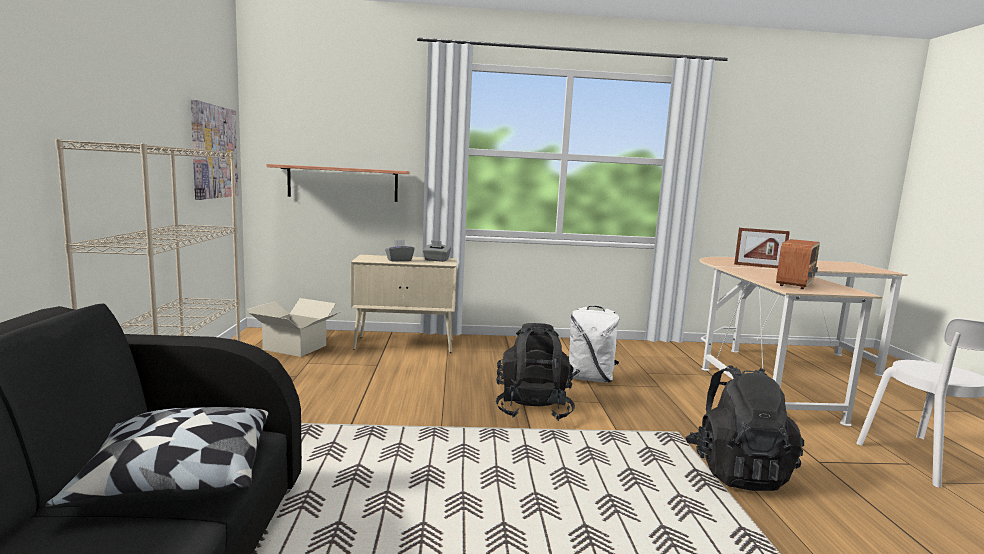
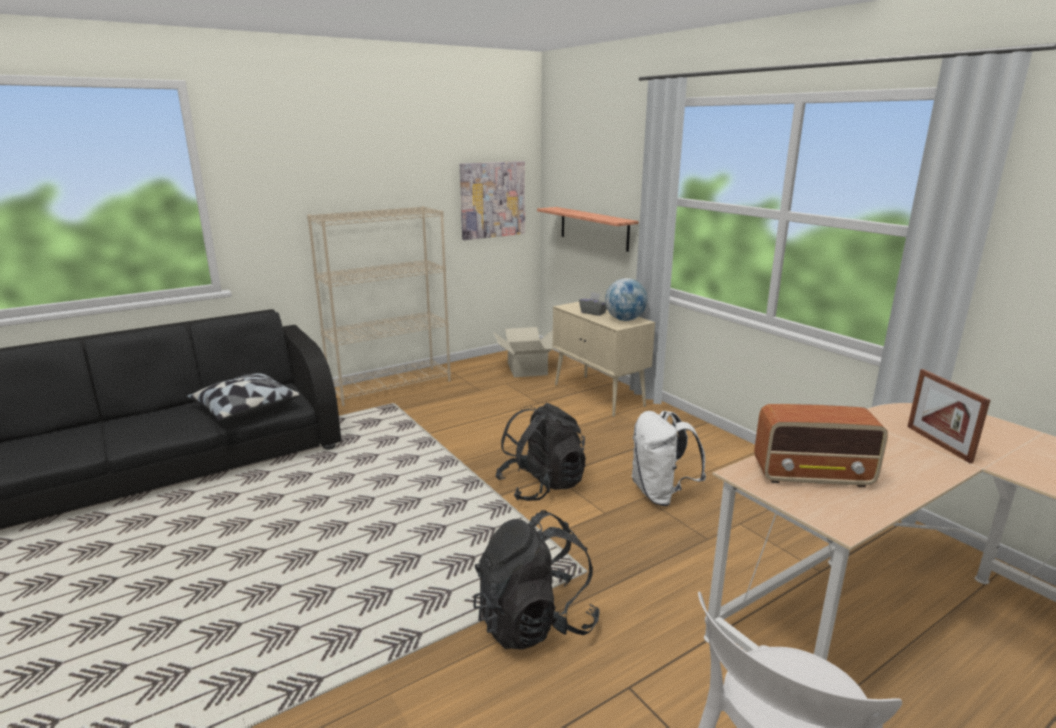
camera: 60 degrees right, 10 degrees up
grey tissue box [423,240,451,262] -> globe [605,278,648,321]

